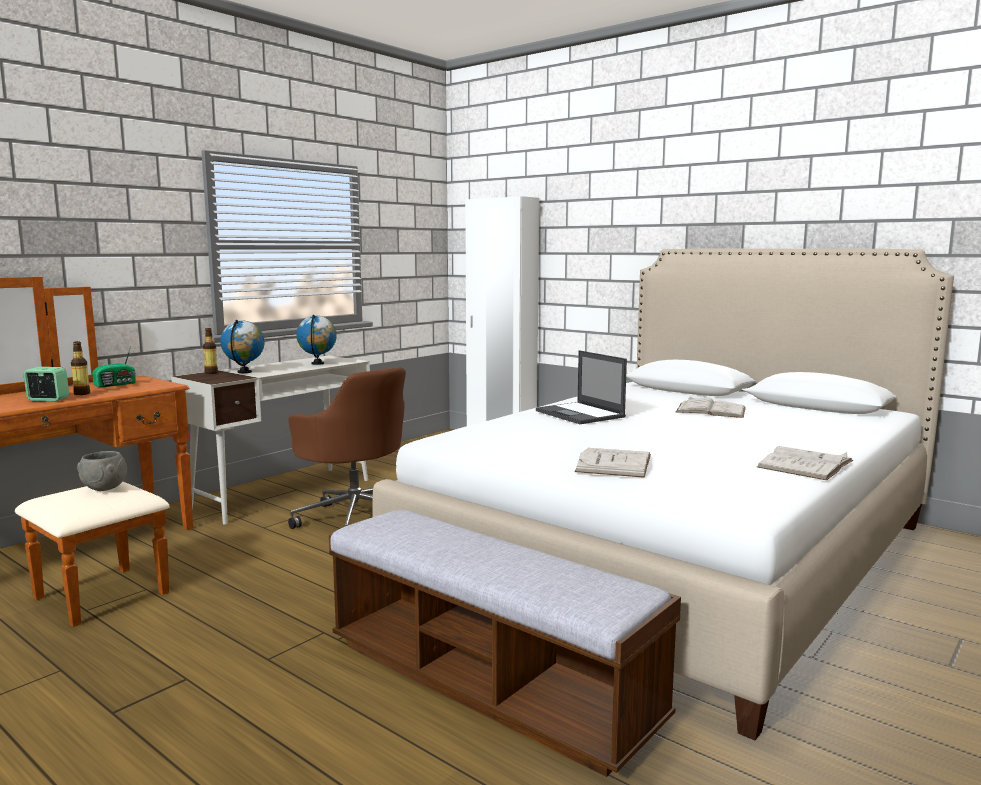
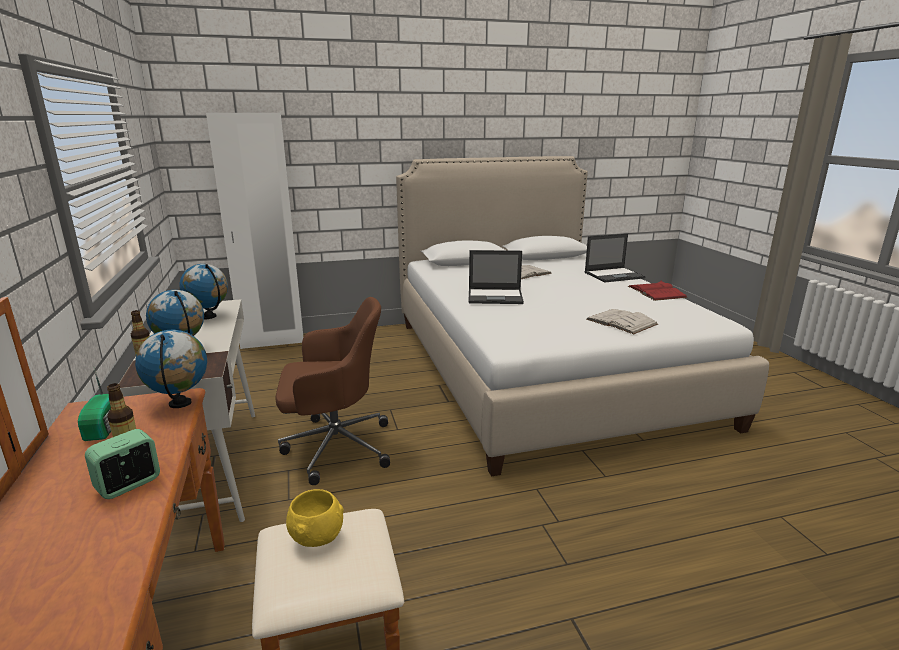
camera: 55 degrees left, 10 degrees up
grey bowl [77,451,127,491] -> yellow bowl [286,489,344,547]
bench [329,510,681,777] -> none
white book [757,446,853,480] -> red book [628,281,688,301]
none -> globe [135,330,207,408]
none -> laptop [584,234,646,282]

